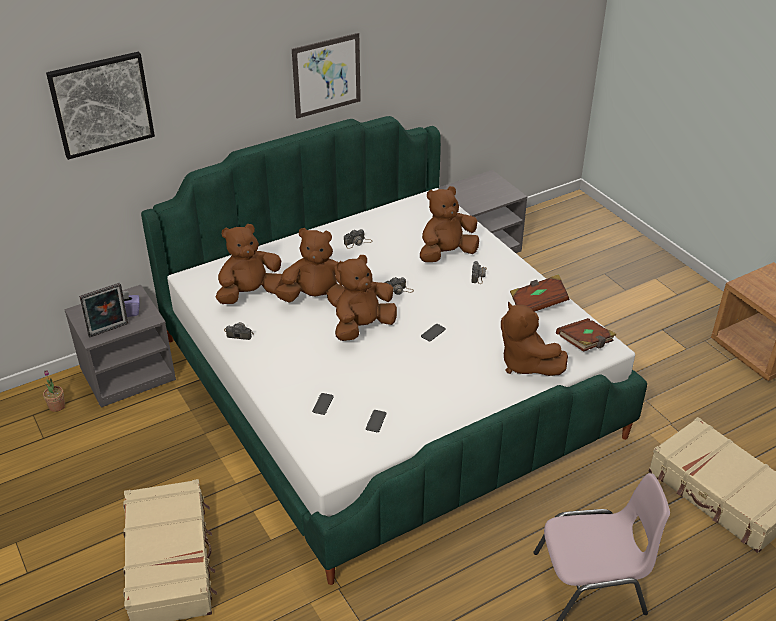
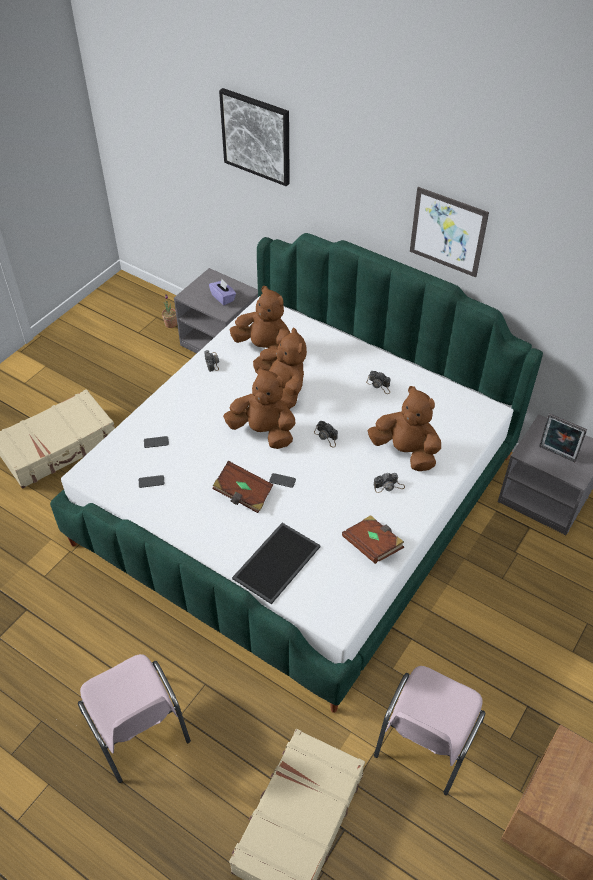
camera: 65 degrees right, 10 degrees up
picture frame [79,283,128,338] -> picture frame moved to [539,413,587,462]
brown plush toy [501,301,568,376] -> tray [232,523,321,604]
brown book [556,318,617,352] -> brown book moved to [212,461,273,513]
none -> pink chair [374,666,485,795]

